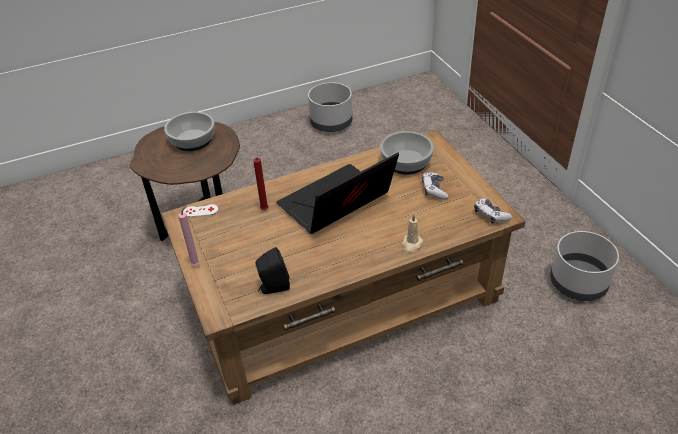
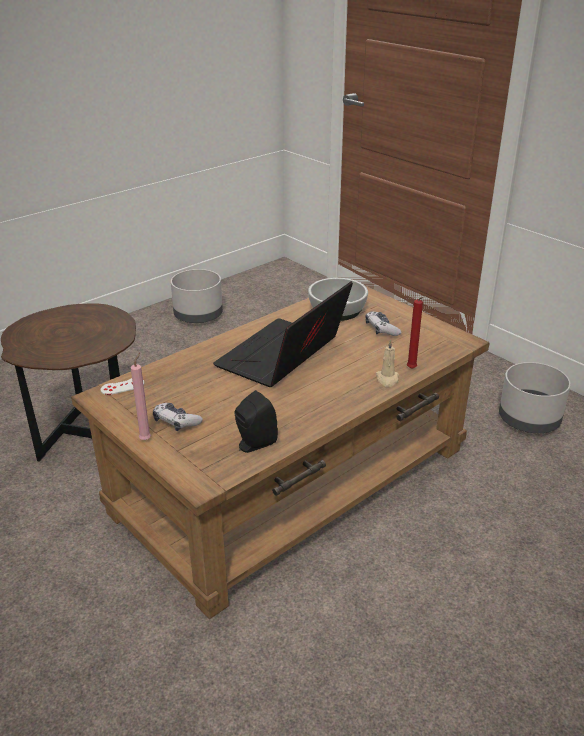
camera: 20 degrees left, 10 degrees down
bowl [164,112,215,151] -> none
red candle [253,158,269,210] -> red candle moved to [407,297,424,369]
game controller [474,198,512,224] -> game controller moved to [153,403,203,431]

